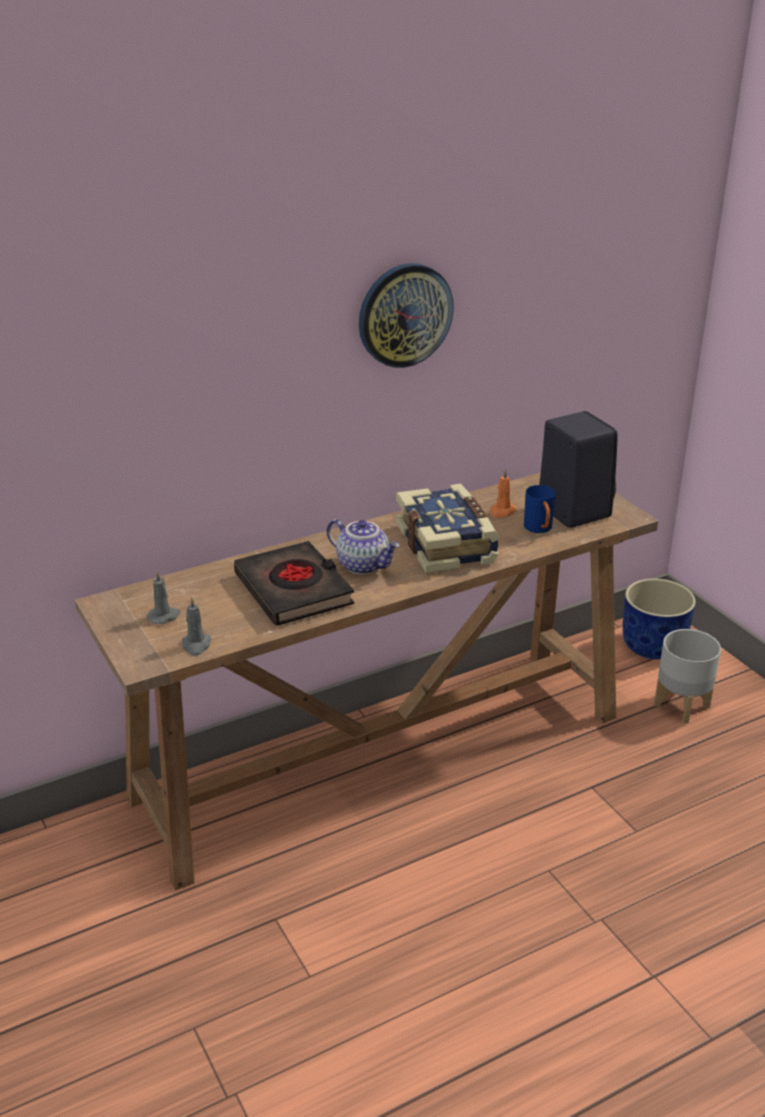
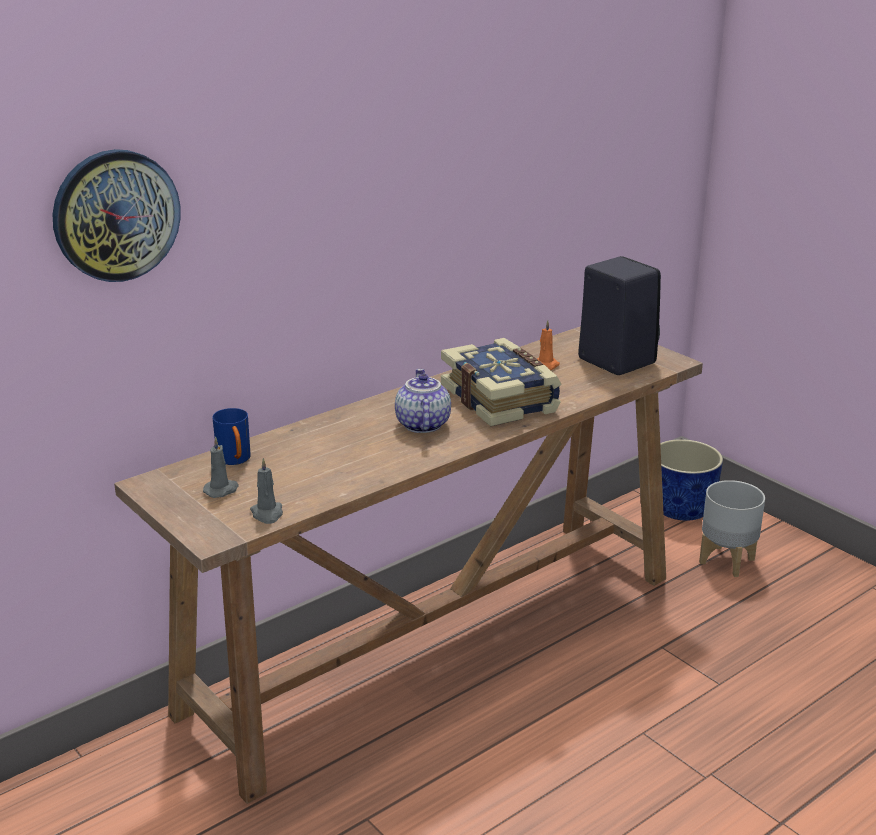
camera: 10 degrees left, 5 degrees down
black book [234,541,354,626] -> none
teapot [327,519,400,575] -> teapot turned 120 degrees counterclockwise [395,369,451,433]
wall clock [359,263,454,368] -> wall clock moved to [53,149,181,282]
blue mug [524,485,555,533] -> blue mug moved to [212,408,251,465]

